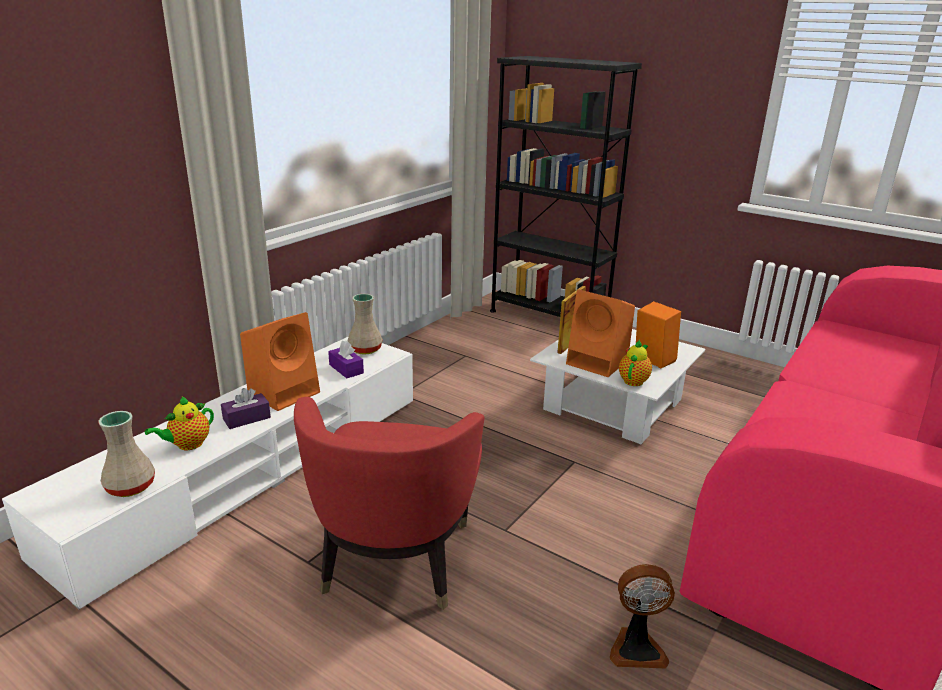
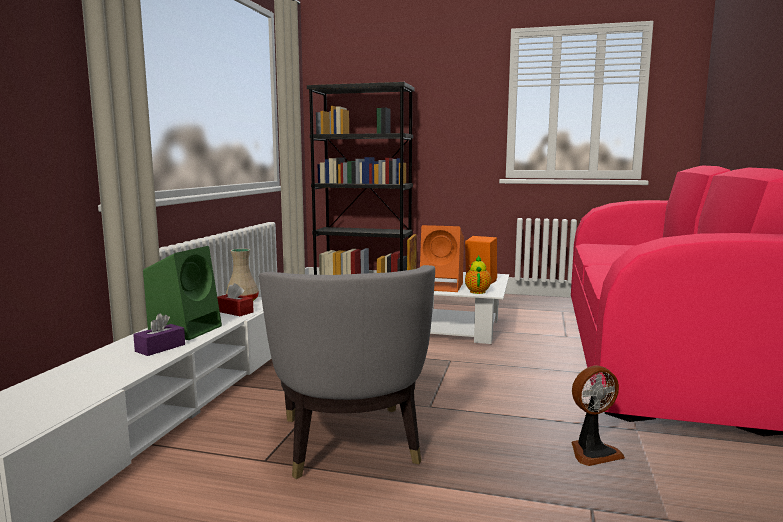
camera: 20 degrees left, 15 degrees down
beige vase [98,411,155,497] -> none
teapot [145,396,214,450] -> none
orange speaker [240,312,320,411] -> green speaker [143,246,222,340]
red armchair [294,397,484,610] -> grey armchair [259,265,435,479]
purple tissue box [328,341,364,378] -> red tissue box [217,283,254,316]

